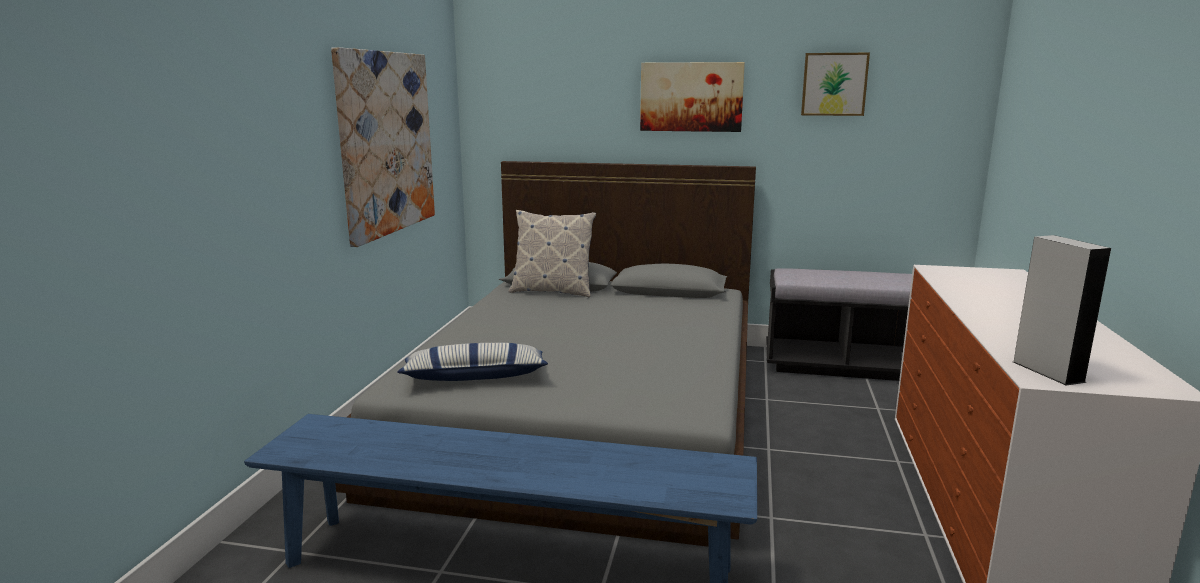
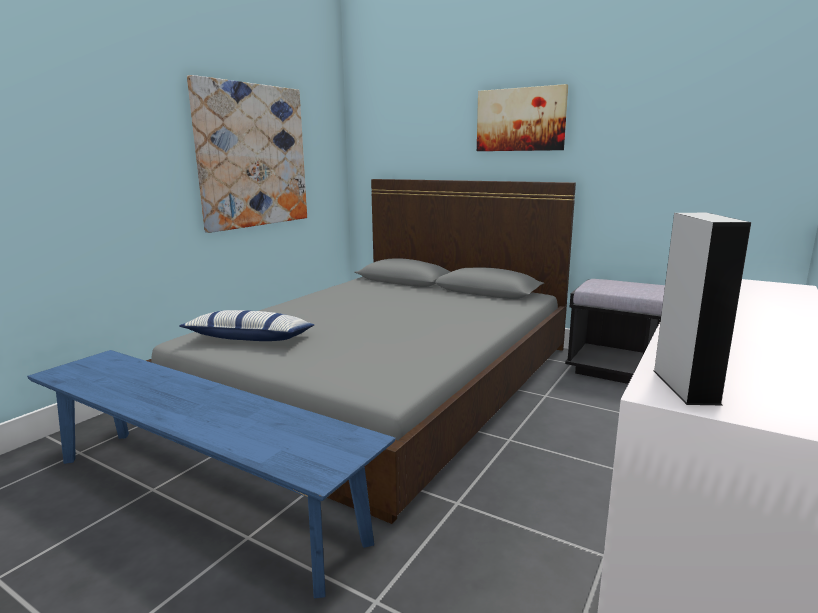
camera: 20 degrees right, 0 degrees up
pillow [508,210,596,298] -> none
picture [801,53,870,116] -> none

